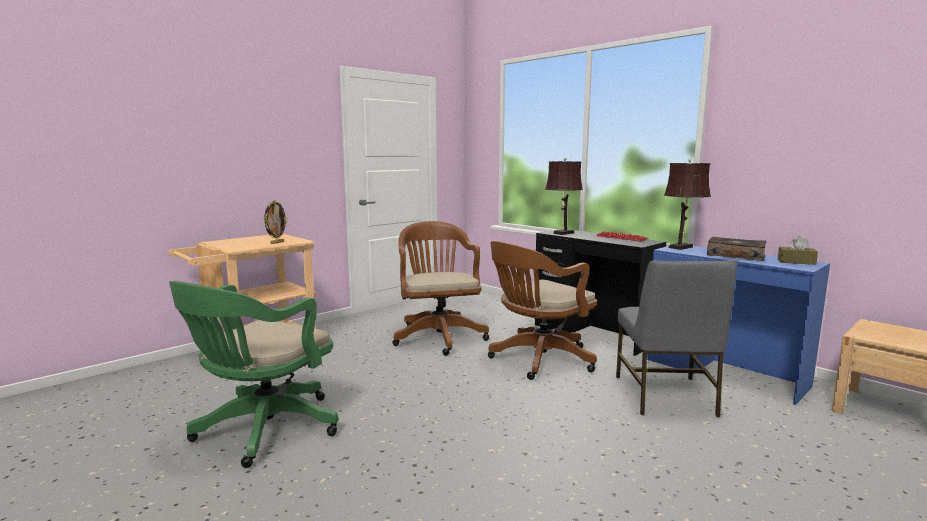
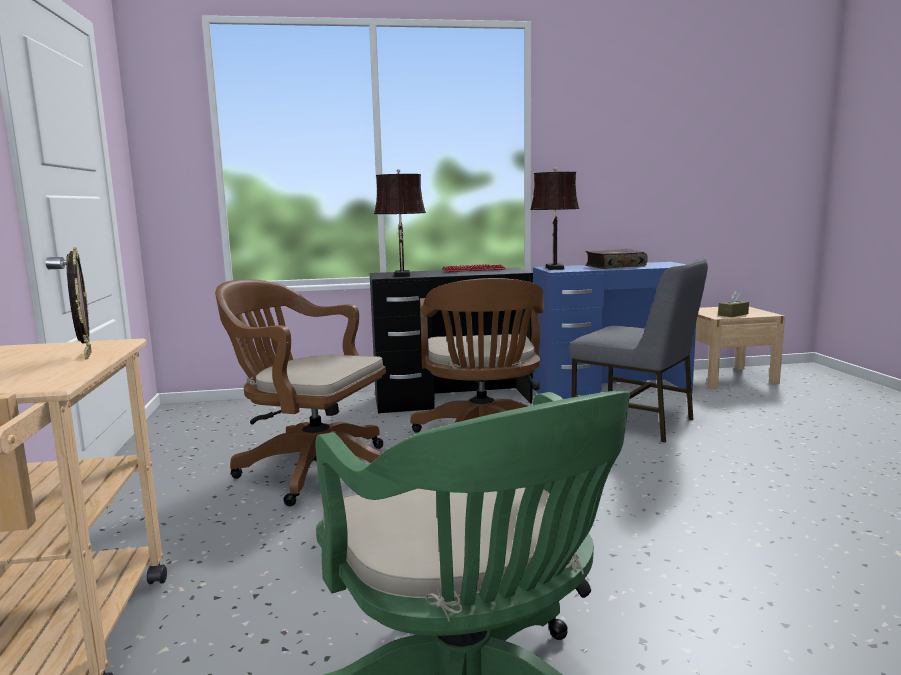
camera: 55 degrees left, 0 degrees up
brown tissue box [778,236,818,265] -> brown tissue box moved to [718,291,749,317]

